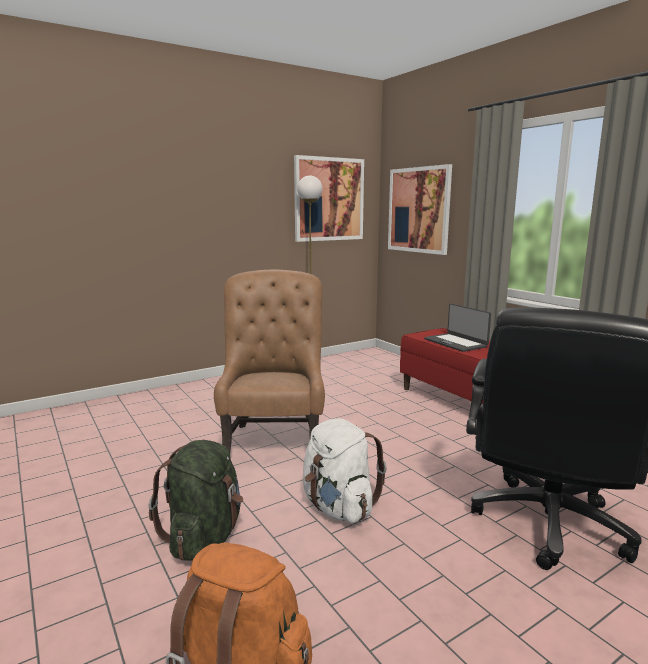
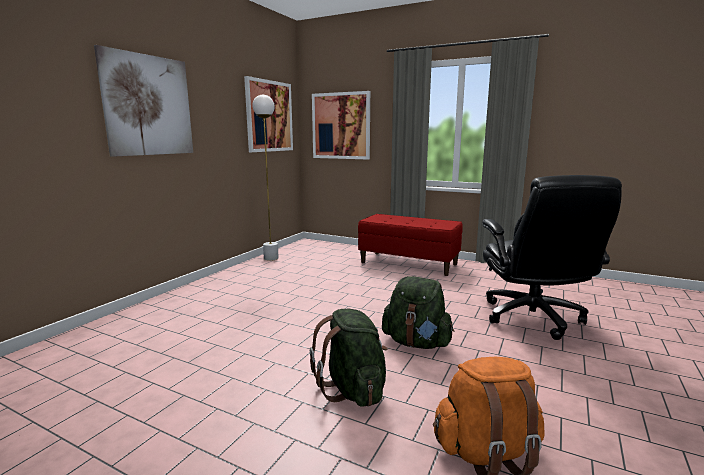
camera: 30 degrees left, 0 degrees up
brown chair [214,270,325,453] -> none
white backpack [303,419,387,523] -> green backpack [382,276,454,349]
laptop [424,303,491,352] -> none
none -> picture [94,45,193,157]

